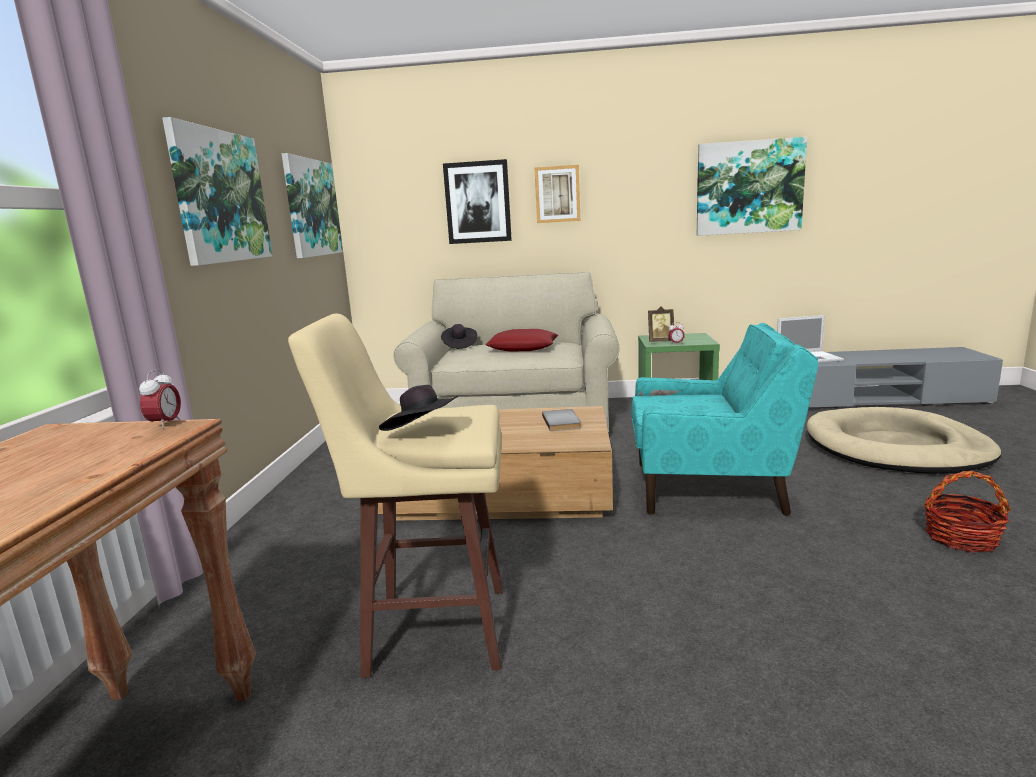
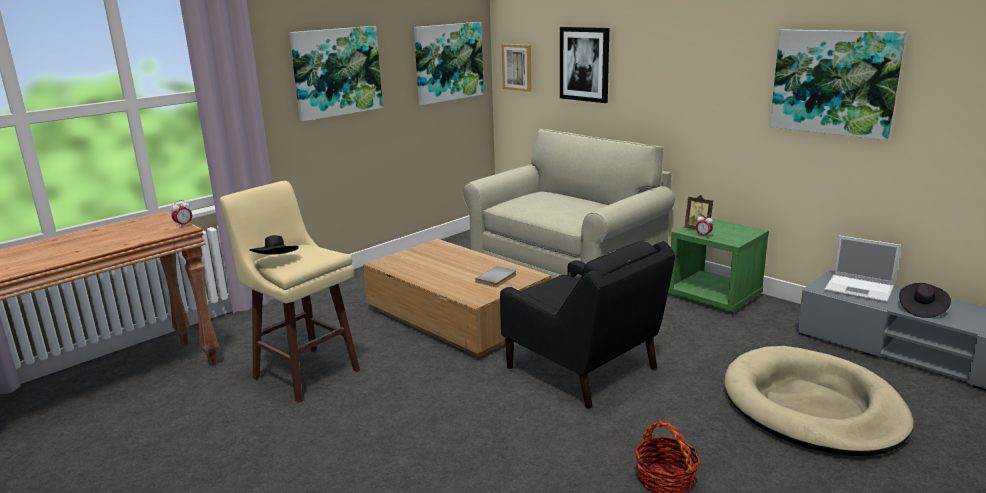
camera: 40 degrees right, 5 degrees up
black hat [441,324,477,349] -> black hat moved to [899,283,951,318]
red pillow [486,329,558,352] -> none
picture [535,165,580,223] -> picture moved to [502,44,531,92]
turquoise armchair [631,323,818,515] -> black armchair [500,240,675,409]

